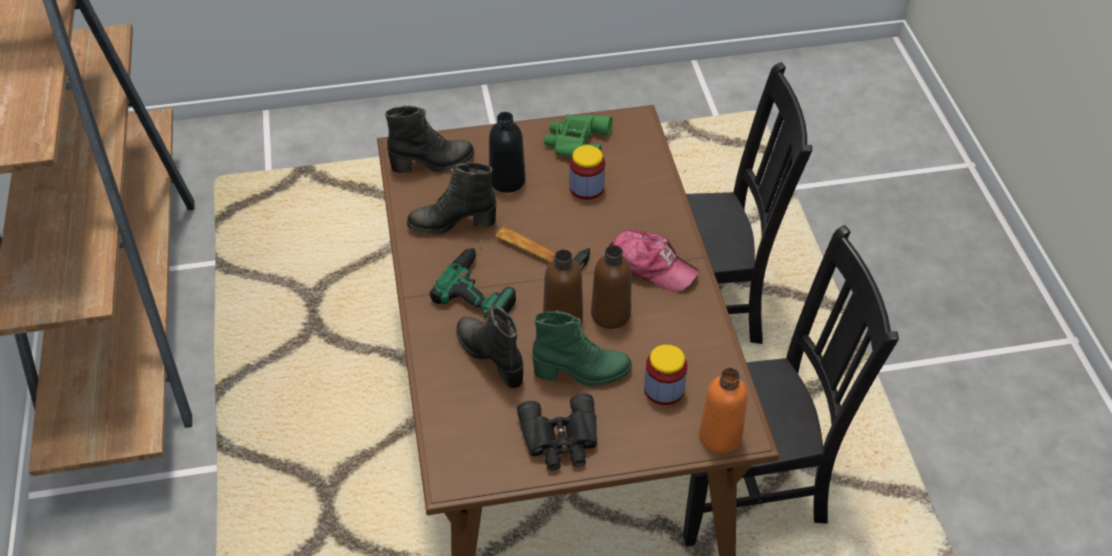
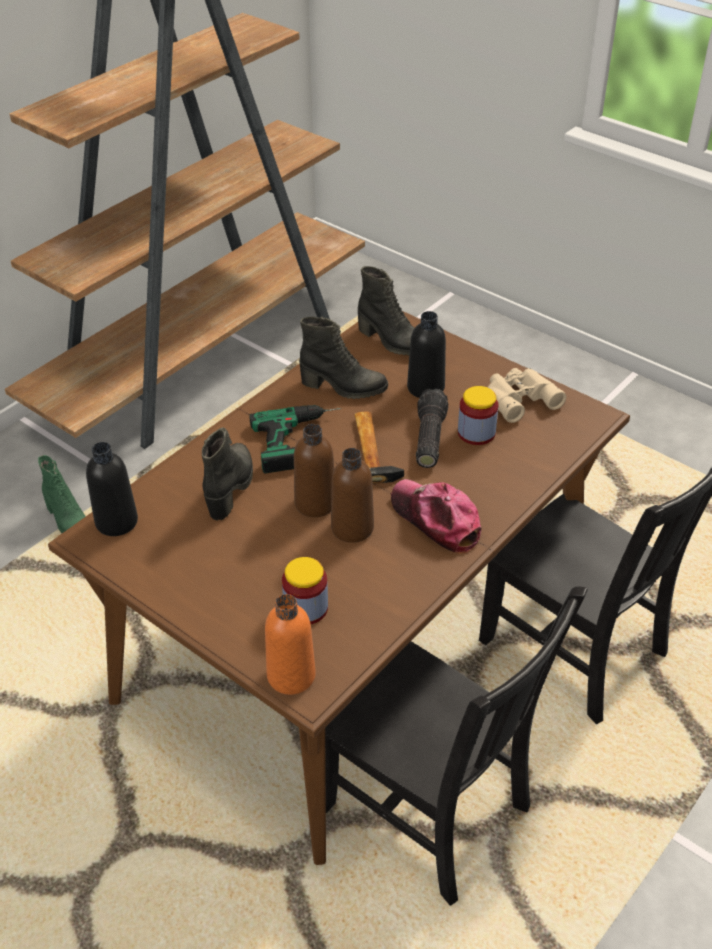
camera: 50 degrees right, 5 degrees down
black boot [407,162,496,235] -> black boot turned 150 degrees clockwise [299,317,388,399]
black binoculars [517,393,598,471] -> none
green boot [532,310,632,387] -> green boot moved to [38,455,86,533]
green binoculars [544,114,612,158] -> beige binoculars [487,368,567,423]
cap [608,230,699,292] -> cap turned 150 degrees clockwise [391,479,481,554]
none -> black bottle [86,442,138,536]
none -> flashlight [416,389,448,468]

